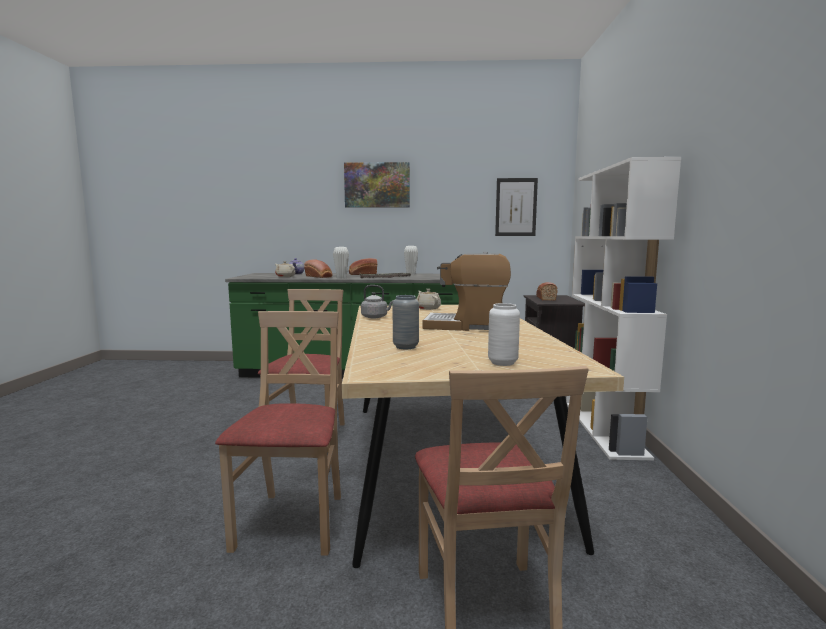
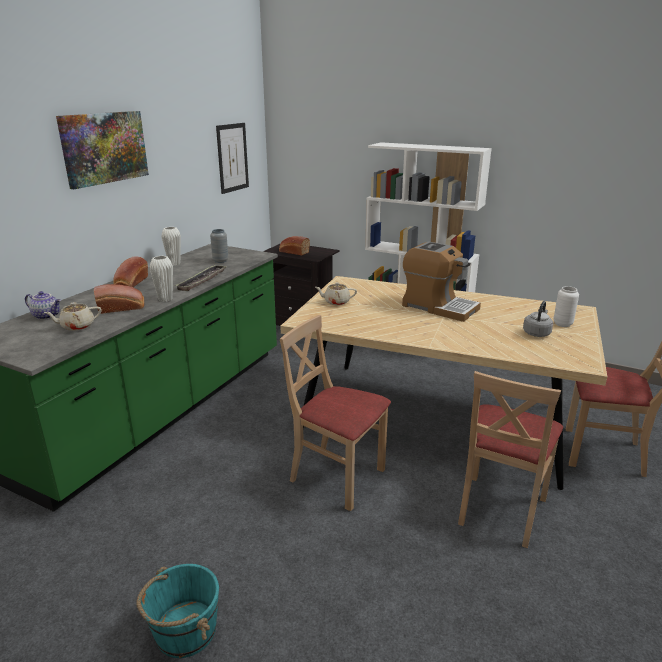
camera: 65 degrees left, 15 degrees up
beige chair [215,311,341,556] -> beige chair turned 90 degrees counterclockwise [458,371,563,548]
grey kettle [361,285,394,318] -> grey kettle moved to [523,301,553,337]
grey vase [393,295,419,349] -> grey vase moved to [210,229,228,263]
coffee machine [423,252,511,331] -> coffee machine turned 90 degrees counterclockwise [402,241,481,322]
none -> turquoise bucket [136,564,219,658]

